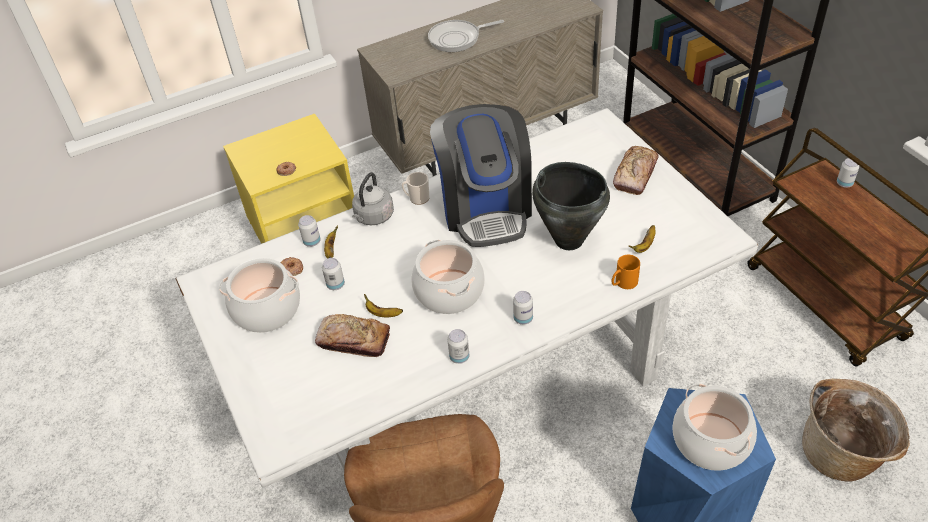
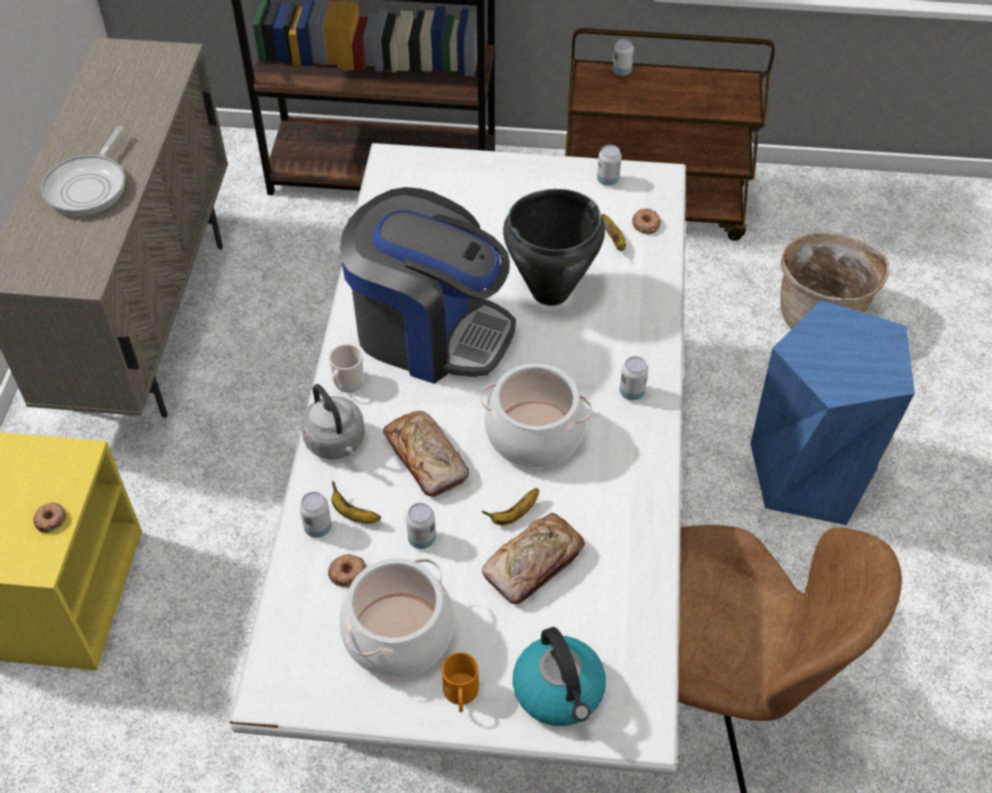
camera: 60 degrees left, 5 degrees up
can [447,329,470,364] -> can moved to [597,145,622,186]
orange mug [611,255,640,289] -> orange mug moved to [442,652,479,712]
bread [613,146,659,195] -> bread moved to [383,411,469,497]
cooking pot [672,383,757,471] -> none
none -> kettle [513,627,606,726]
none -> donut [632,209,661,235]

